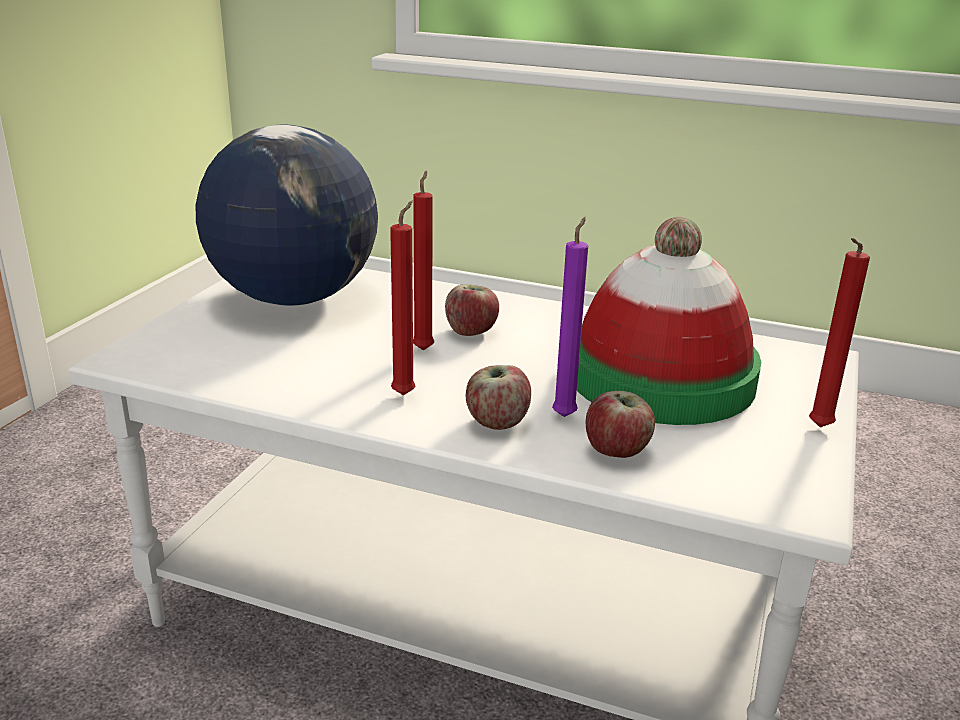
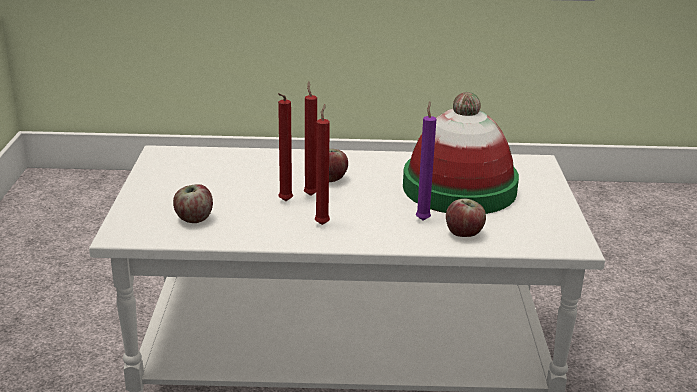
camera: 20 degrees left, 0 degrees up
globe [196,125,378,306] -> none
apple [466,365,531,430] -> apple moved to [173,184,213,223]
red candle [809,238,870,427] -> red candle moved to [278,93,293,201]

